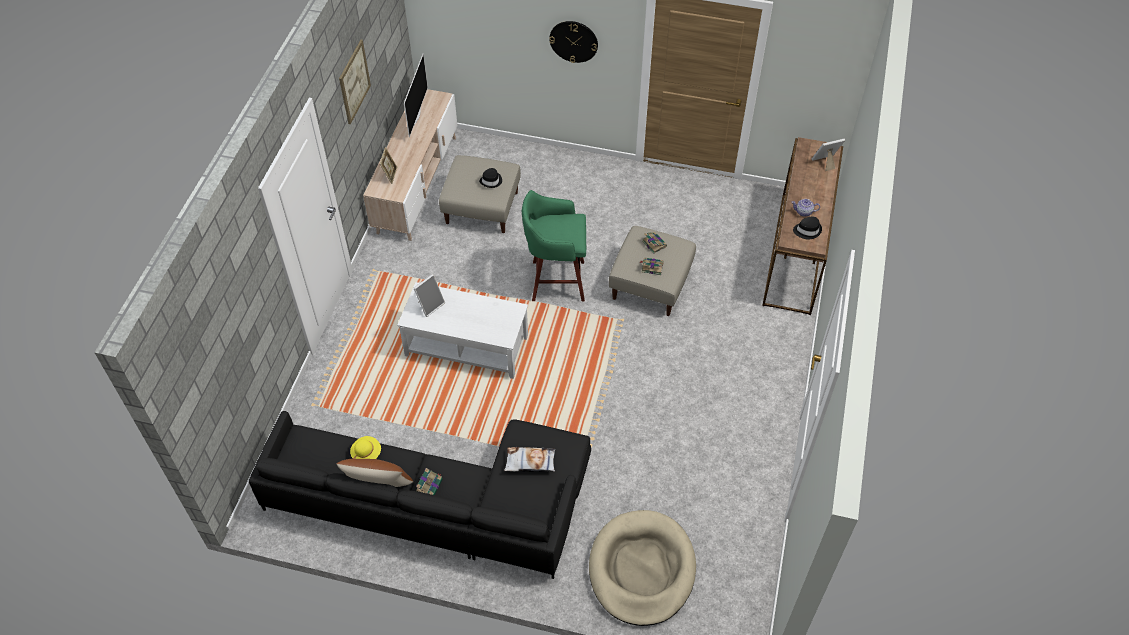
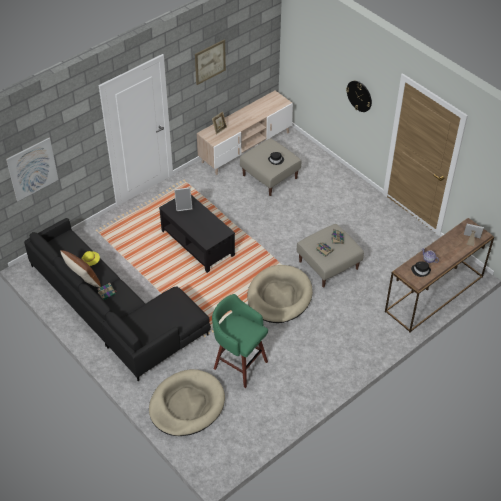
camera: 35 degrees right, 5 degrees down
white coffee table [397,282,528,379] -> black coffee table [159,195,235,273]
television [404,54,428,137] -> none
pillow [504,447,555,472] -> none
green stool [522,190,586,301] -> green stool moved to [212,294,268,388]
none -> picture [6,138,59,202]
none -> beige dog bed [247,265,313,323]

